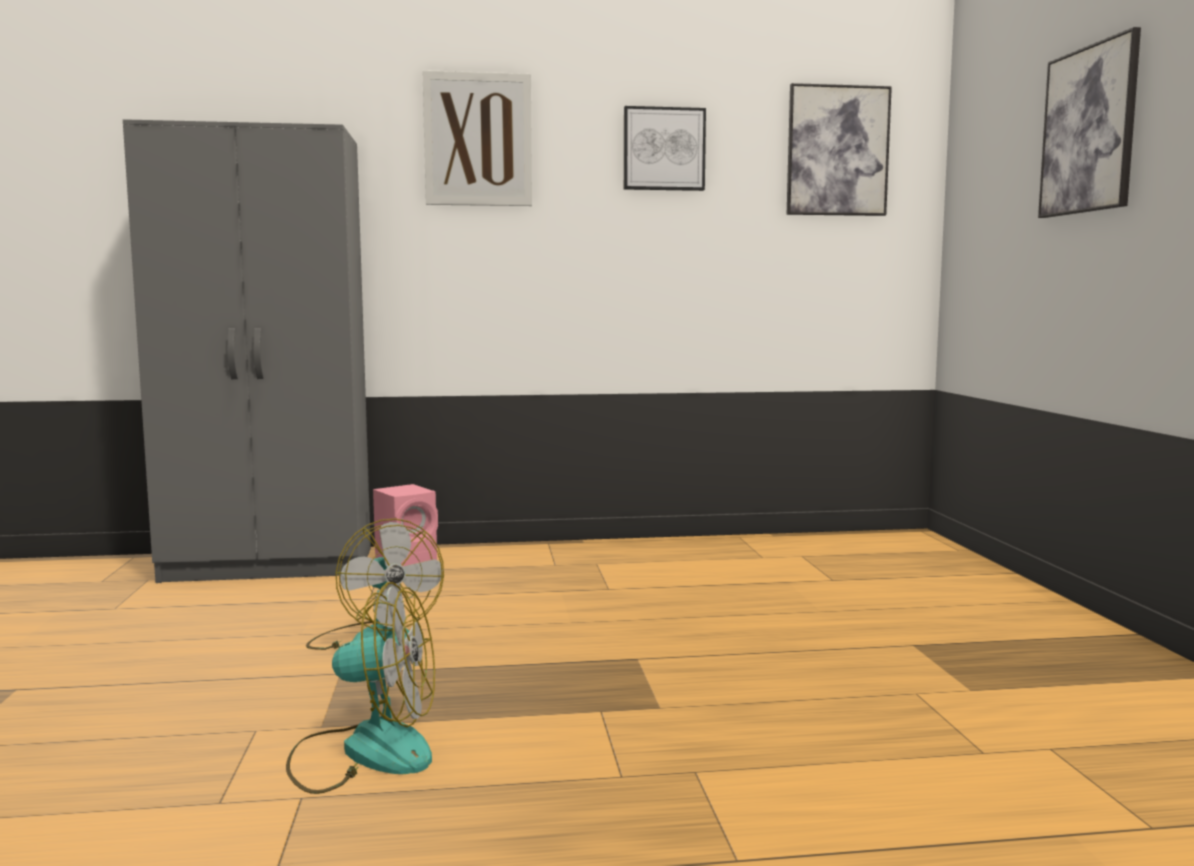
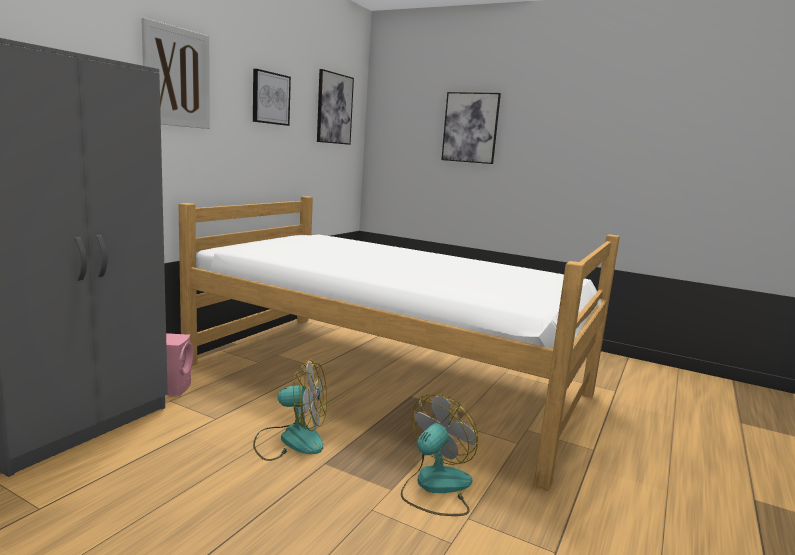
camera: 55 degrees left, 5 degrees up
none -> bed [178,196,620,490]

